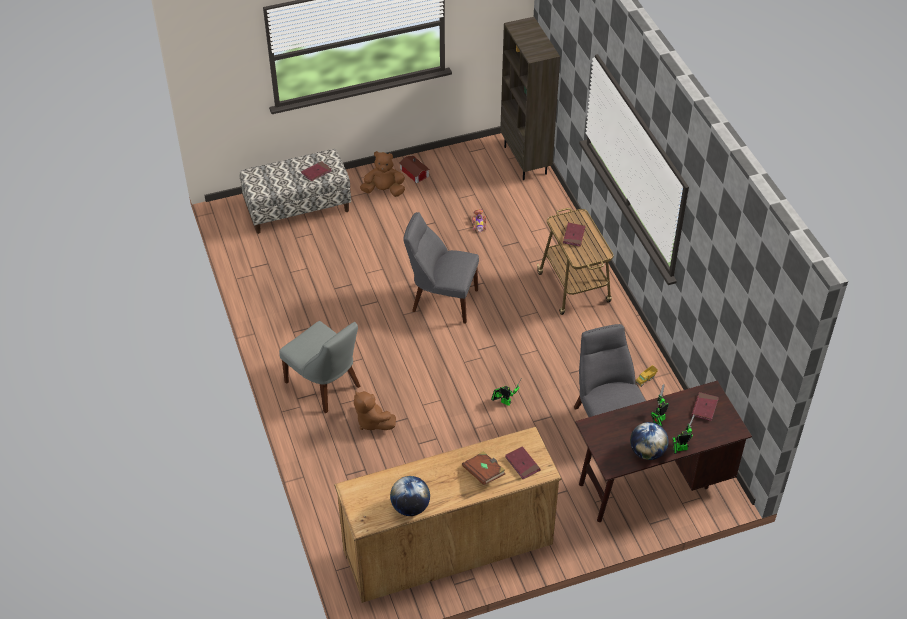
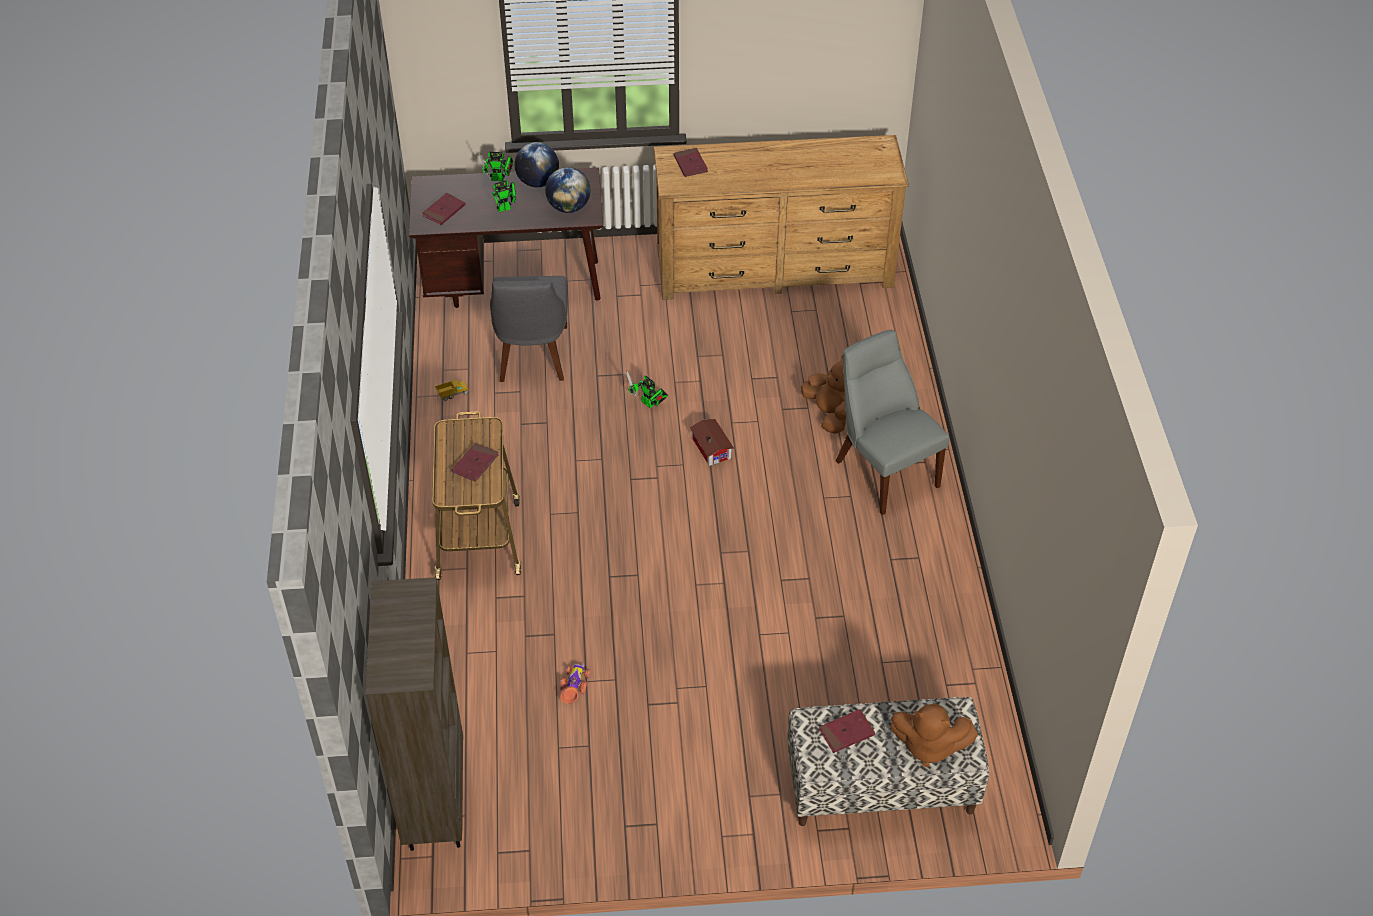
camera: 165 degrees left, 0 degrees up
brown plush toy [360,151,405,197] -> brown plush toy moved to [891,703,978,767]
globe [390,476,430,516] -> globe moved to [545,167,591,213]
toy house [399,155,430,183] -> toy house moved to [689,419,734,466]
grey chair [403,212,479,324] -> none
brown book [462,451,505,485] -> none

